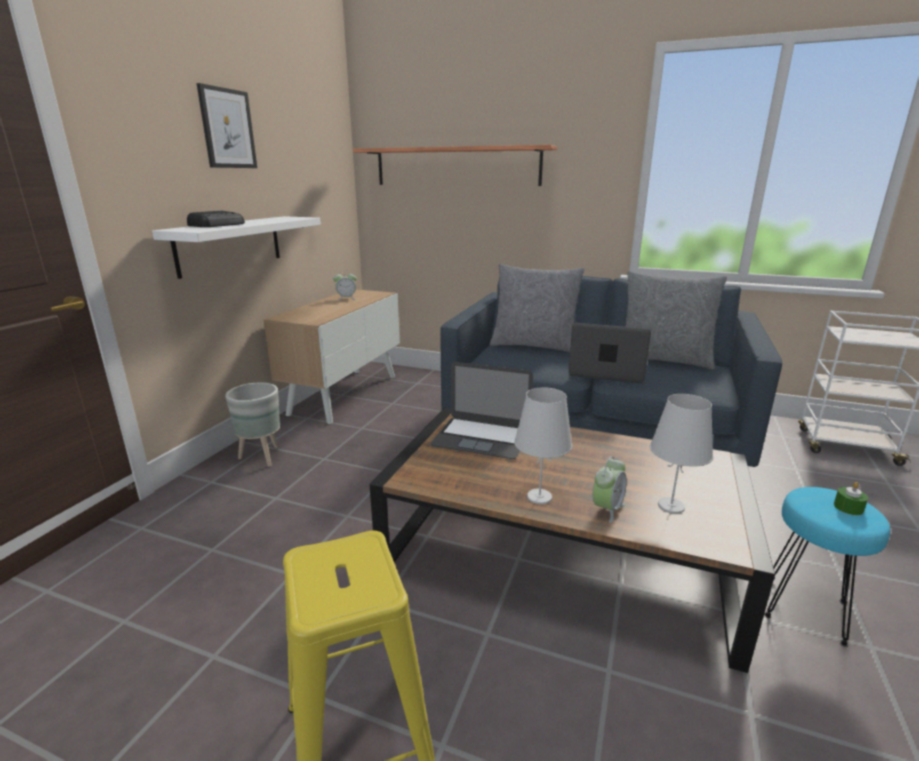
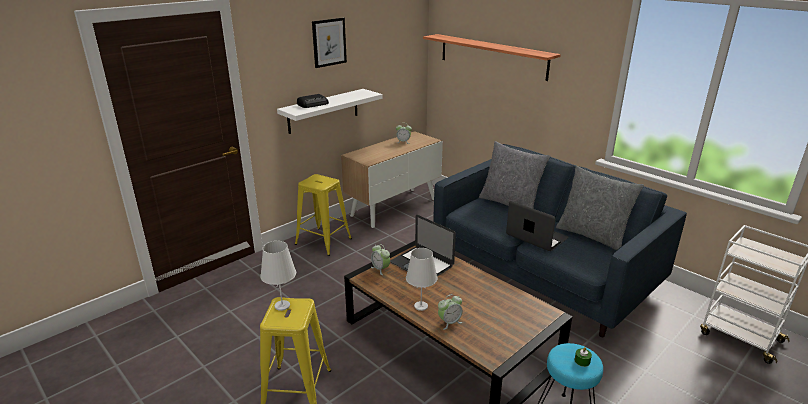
camera: 25 degrees right, 5 degrees up
grey planter [225,382,280,466] -> yellow stool [295,174,352,256]
white table lamp [650,394,713,514] -> white table lamp moved to [260,241,296,311]
none -> alarm clock [371,244,390,275]

